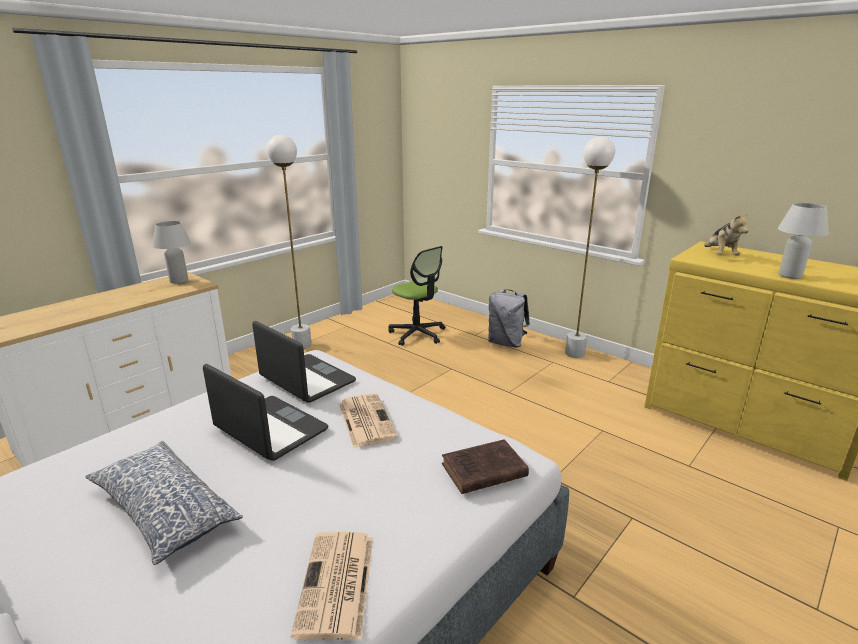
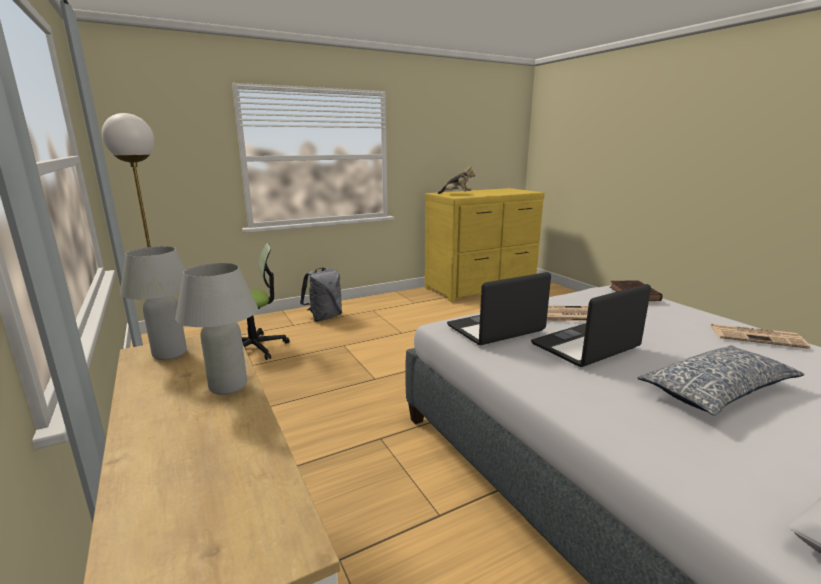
camera: 70 degrees left, 5 degrees down
white floor lamp [565,136,615,358] -> none
white table lamp [778,203,829,279] -> white table lamp moved to [175,263,258,395]

